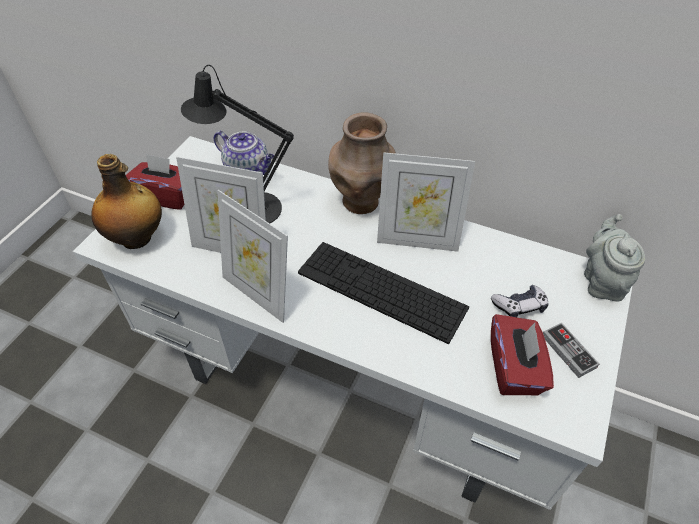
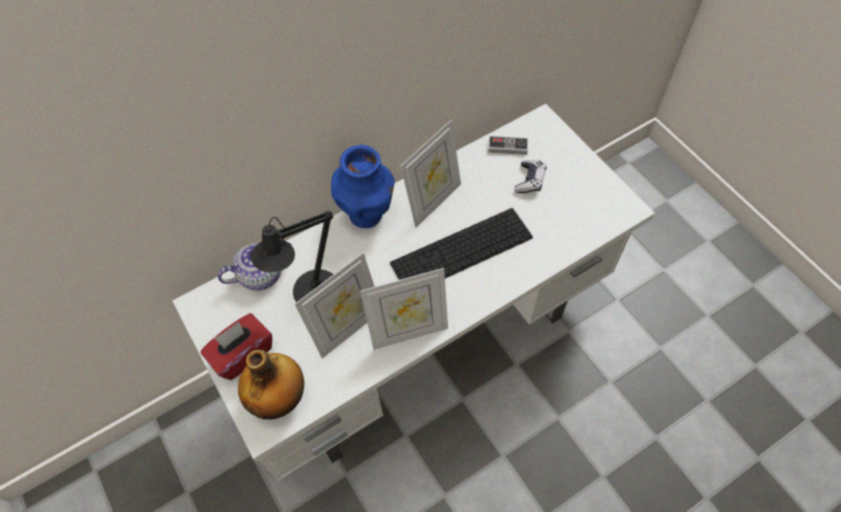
camera: 55 degrees left, 10 degrees up
brown vase [328,112,396,214] -> blue vase [331,145,395,228]
red tissue box [491,314,554,395] -> none
game controller [543,323,599,378] -> game controller moved to [488,136,528,155]
grey teapot [584,214,645,301] -> none

